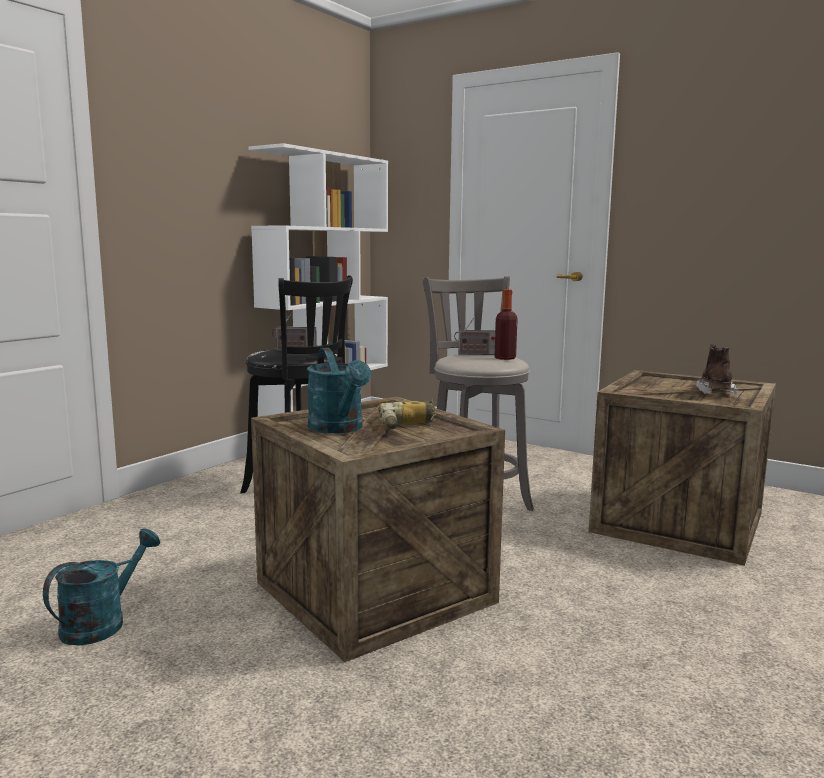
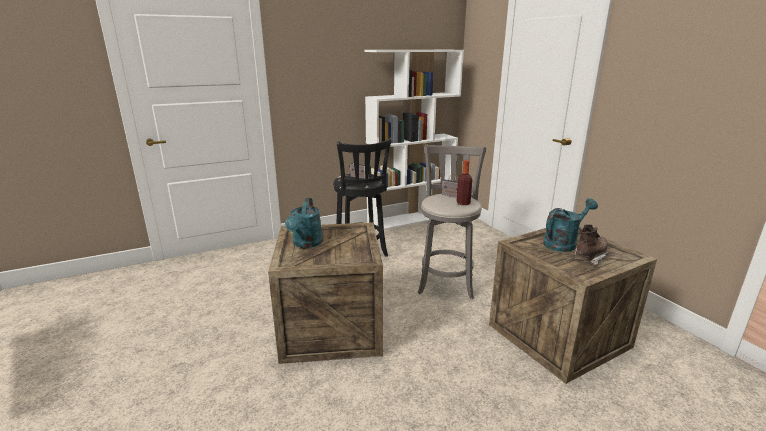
camera: 30 degrees right, 10 degrees up
turquoise watering can [43,528,160,645] -> turquoise watering can moved to [543,198,598,252]
power drill [378,398,436,429] -> none

